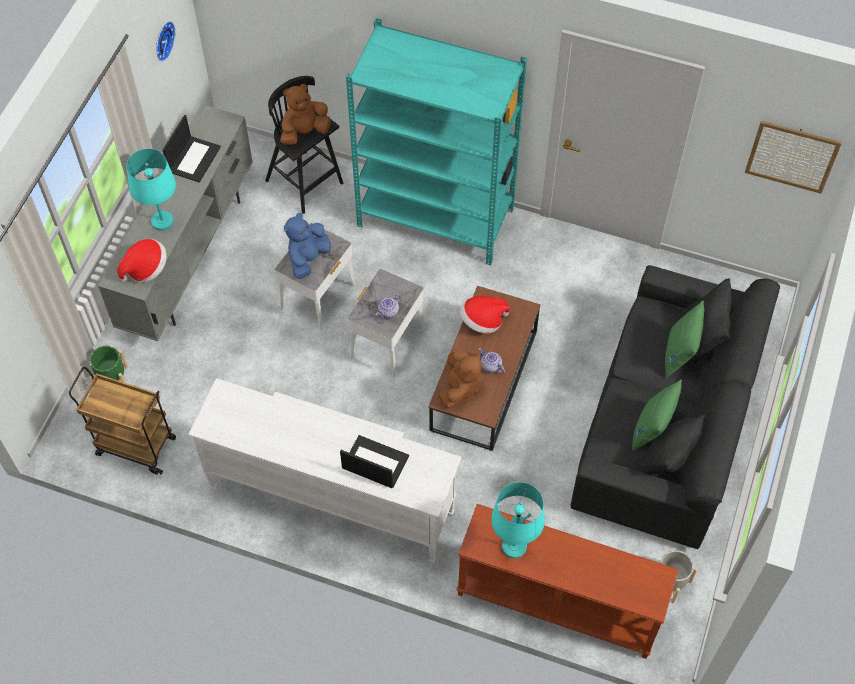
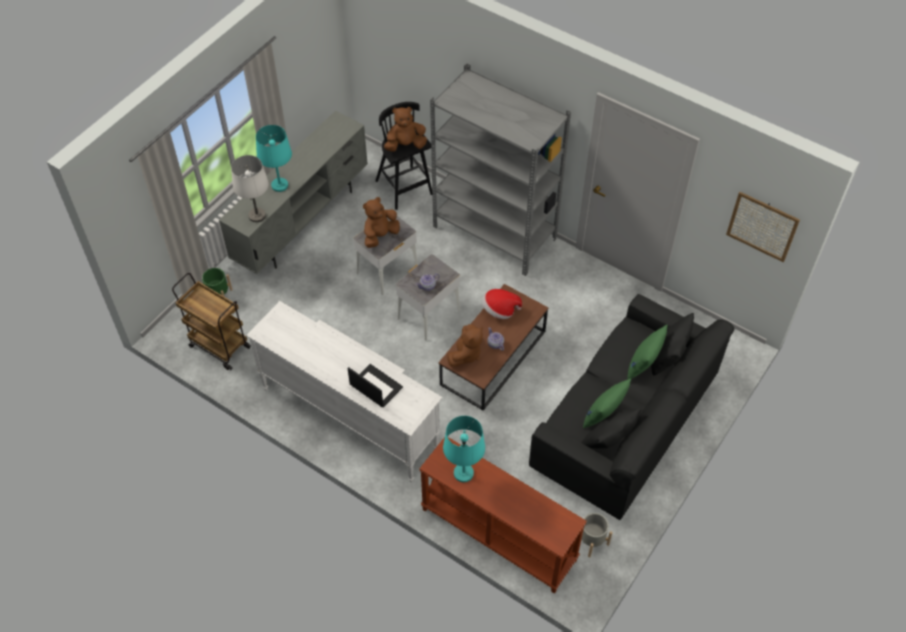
camera: 15 degrees right, 5 degrees down
hat [117,239,167,283] -> white table lamp [231,155,269,222]
wall clock [156,21,176,61] -> none
laptop [163,115,221,183] -> none
blue plush toy [284,212,331,279] -> brown plush toy [363,197,400,248]
turquoise bookcase [346,18,527,265] -> grey bookcase [430,63,571,276]

